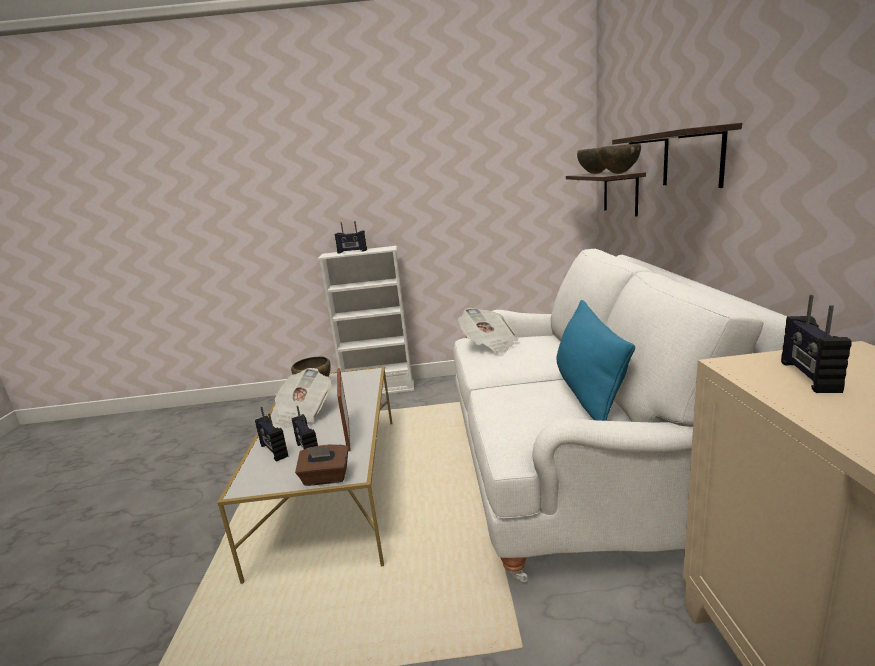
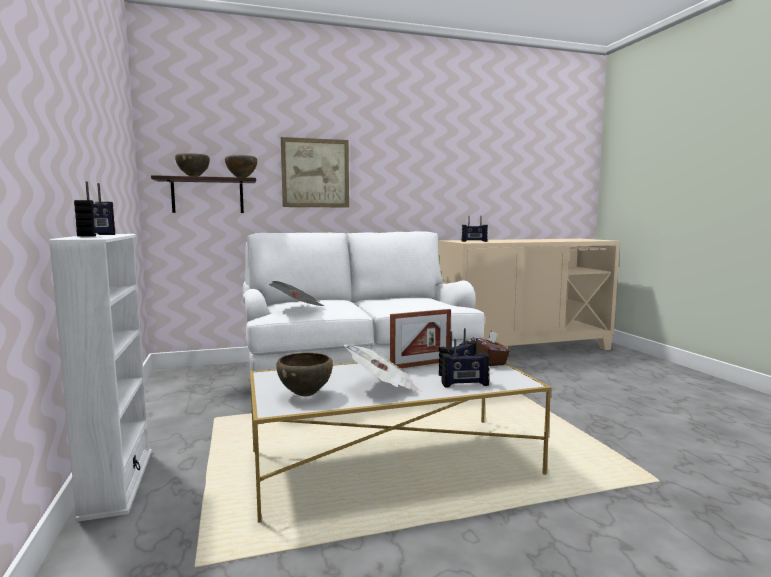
camera: 105 degrees left, 10 degrees down
radio [255,407,288,462] -> radio turned 45 degrees clockwise [442,338,490,387]
blue pillow [556,300,635,421] -> none
shelf [612,123,742,188] -> picture [281,137,349,207]

